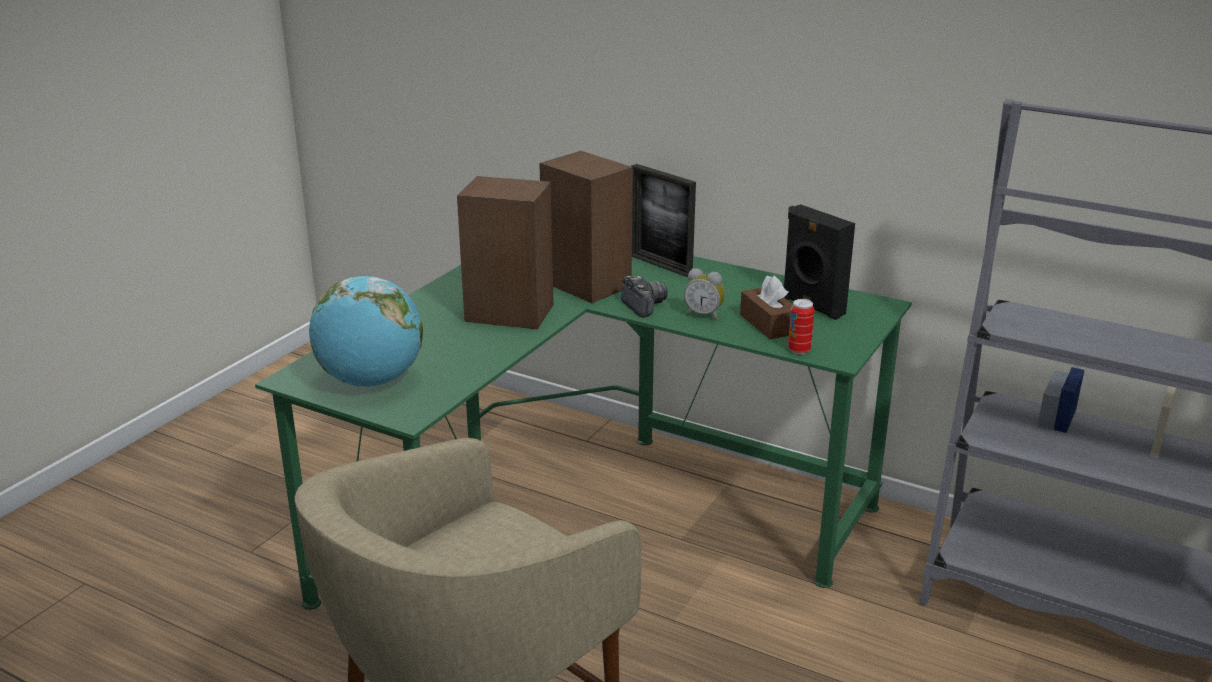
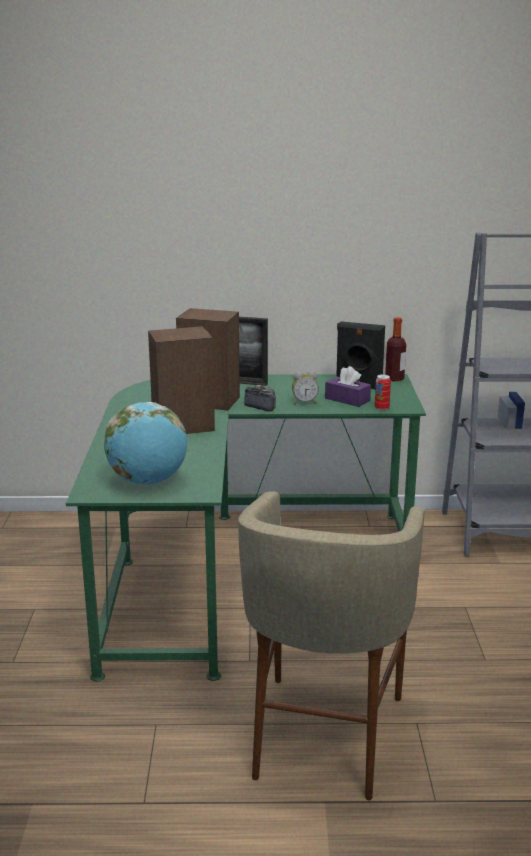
camera: 30 degrees left, 5 degrees down
brown tissue box [740,275,793,339] -> purple tissue box [325,366,371,407]
none -> bottle [385,317,406,381]

